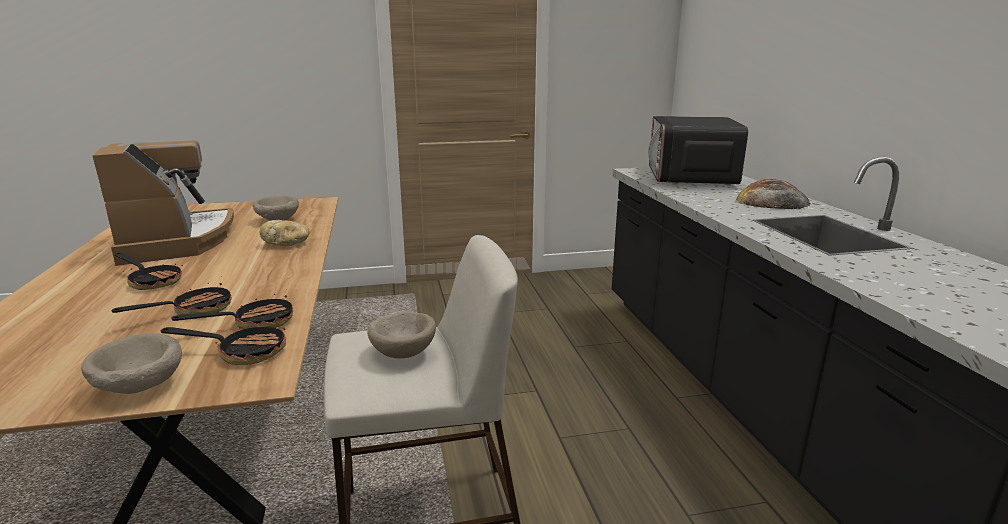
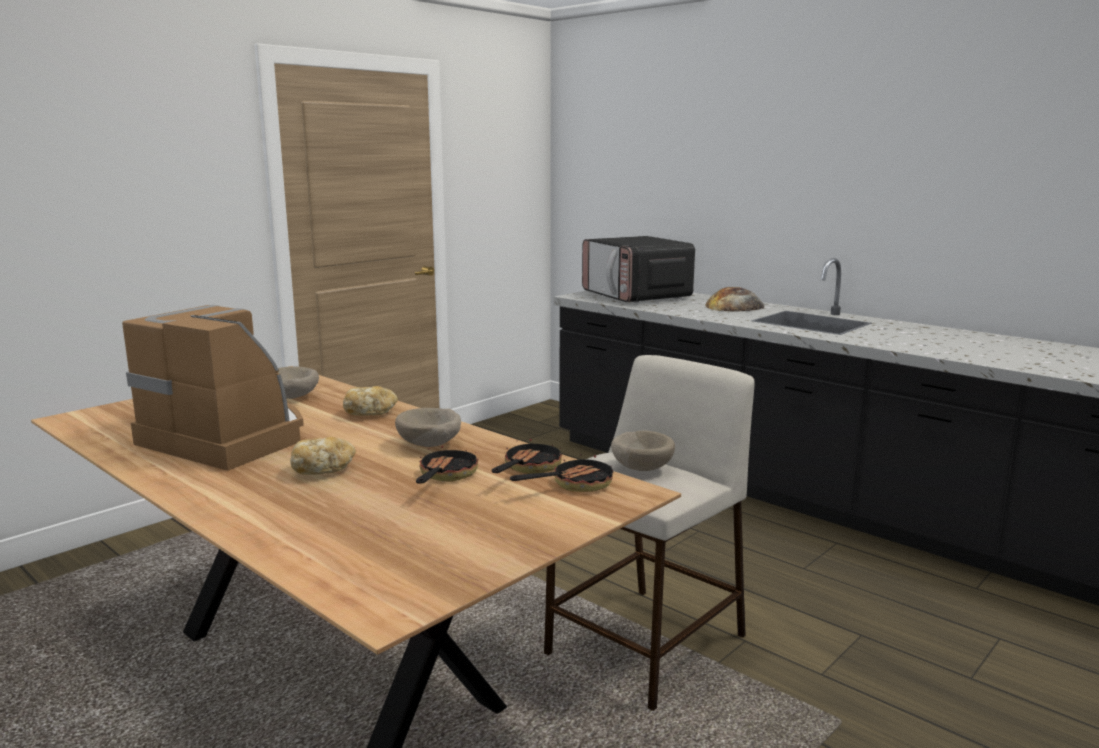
camera: 35 degrees left, 5 degrees down
beige bowl [81,333,182,394] -> beige bowl moved to [395,408,461,447]
frying pan [115,252,183,290] -> bread [290,437,356,475]

